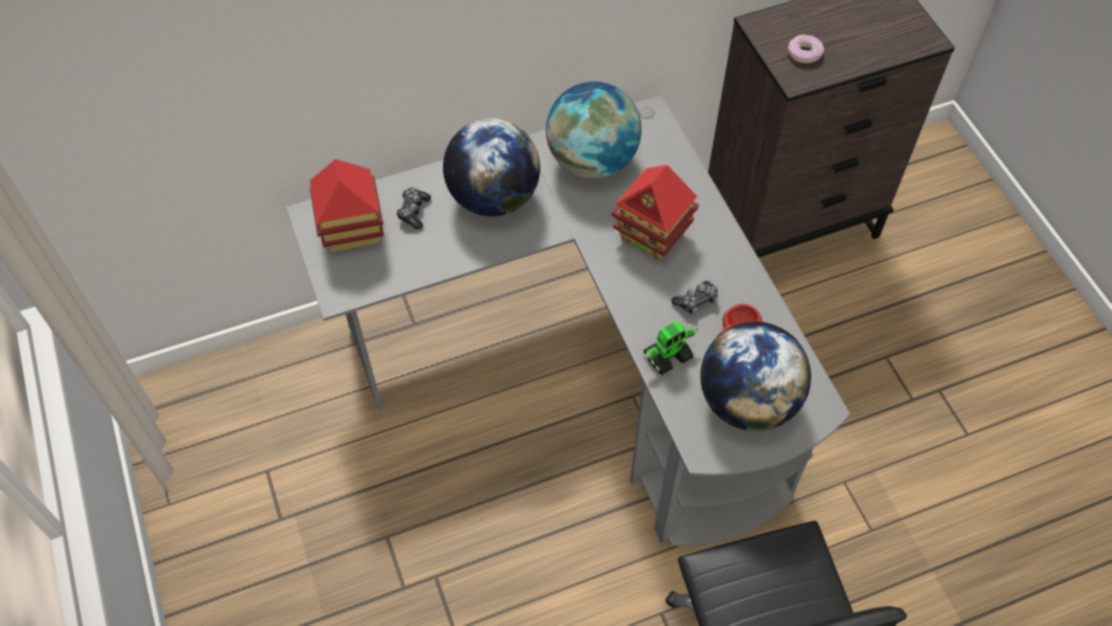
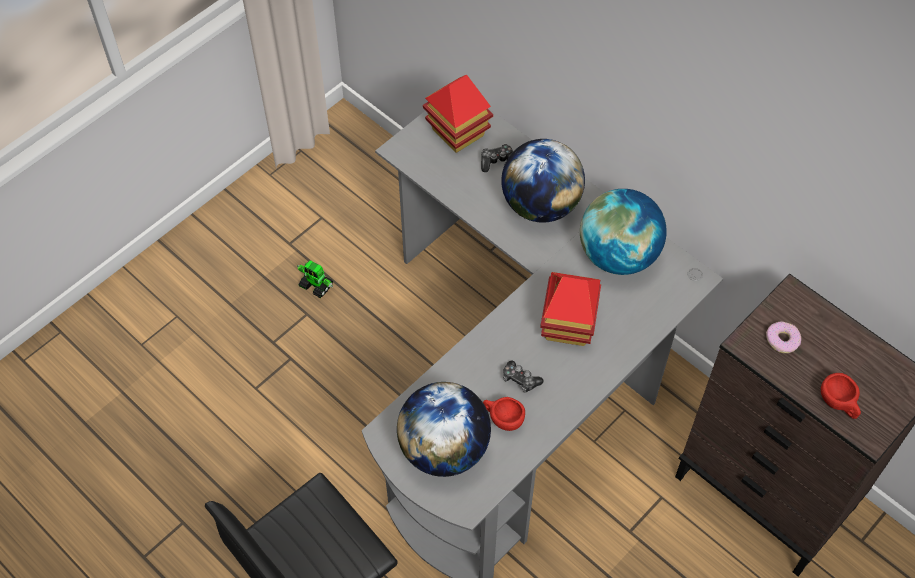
camera: 65 degrees right, 0 degrees up
toy robot [643,320,698,375] -> toy robot moved to [297,260,333,298]
none -> red cup [821,373,861,419]

